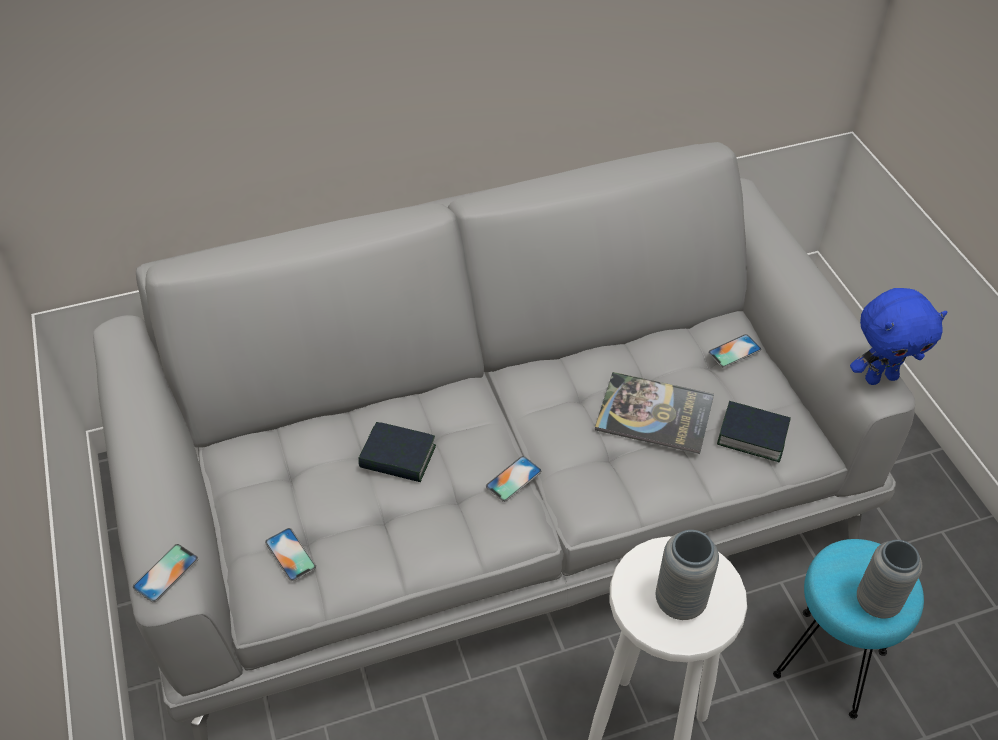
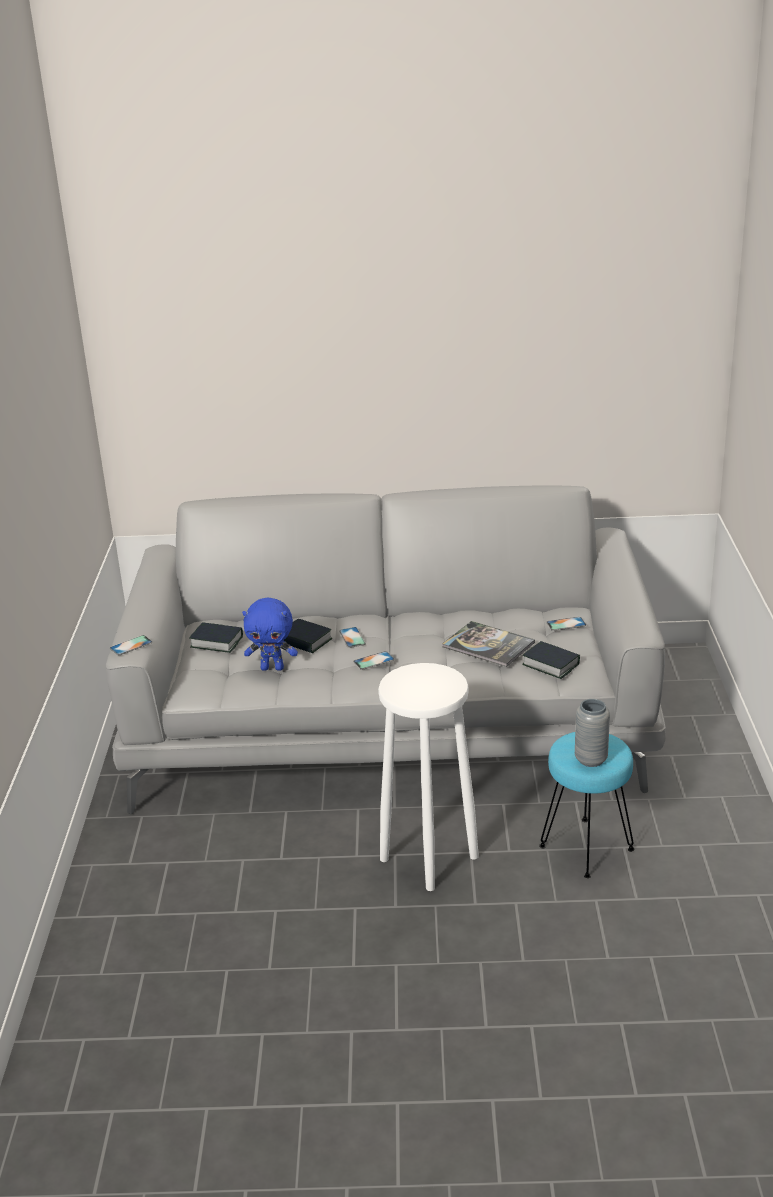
camera: 20 degrees right, 20 degrees down
phone [265,528,316,581] -> phone moved to [339,627,366,648]
grey vase [655,530,719,620] -> none
blue plush toy [850,288,948,385] -> blue plush toy moved to [242,598,298,671]
none -> book [189,622,243,653]

